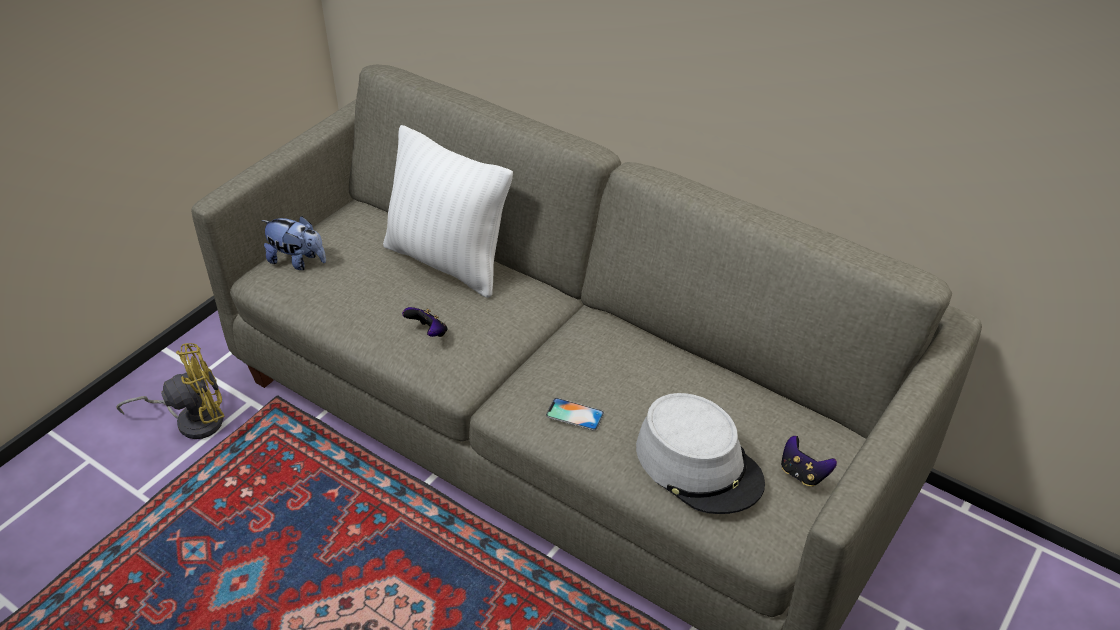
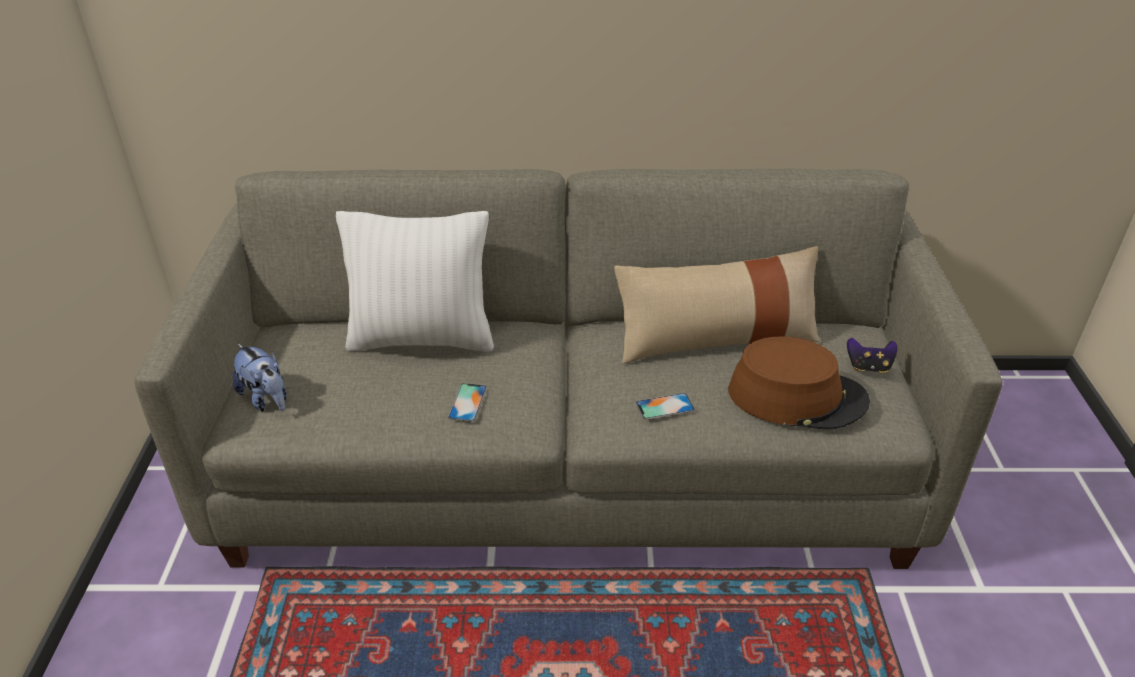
camera: 35 degrees left, 5 degrees down
yellow fan [116,343,224,439] -> none
plush toy [261,216,326,270] -> plush toy turned 60 degrees clockwise [233,344,287,412]
game controller [402,307,447,337] -> phone [448,383,487,422]
grey hat [636,393,765,514] -> brown hat [728,337,870,429]
none -> beige pillow [614,246,820,364]

